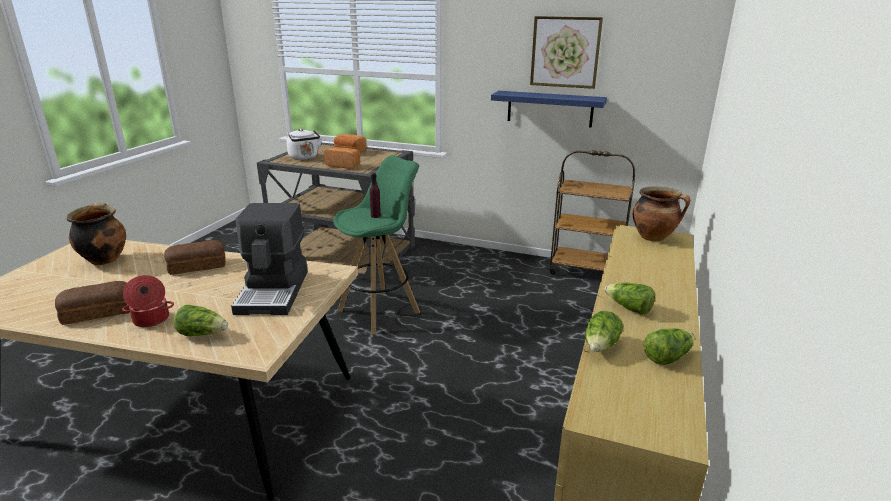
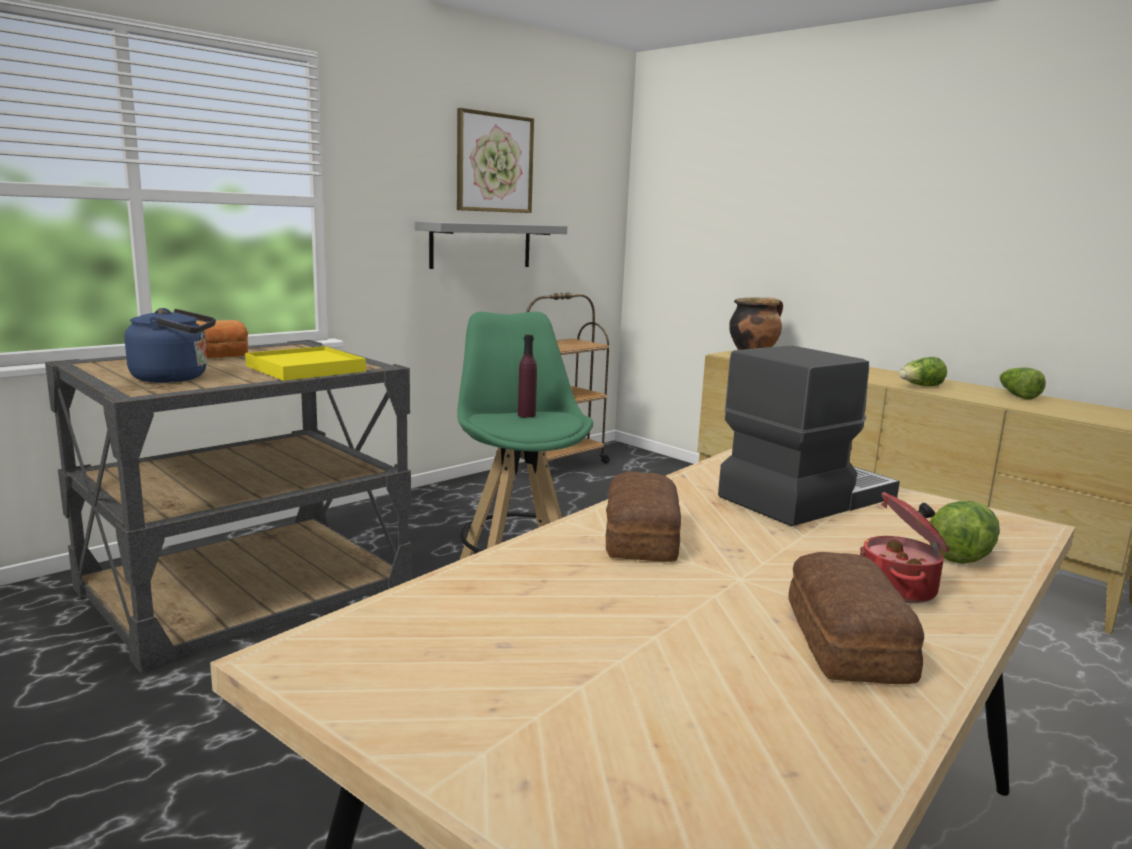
camera: 65 degrees left, 10 degrees down
cooking pot [67,203,126,265] -> none
coffee machine [231,203,308,315] -> coffee machine turned 60 degrees counterclockwise [718,346,900,526]
white kettle [286,129,322,160] -> blue kettle [125,308,216,383]
bread [324,147,360,169] -> yellow tray [245,346,366,381]
blue shelf [491,91,607,128] -> grey shelf [415,221,567,269]
lettuce [585,311,623,352] -> none

